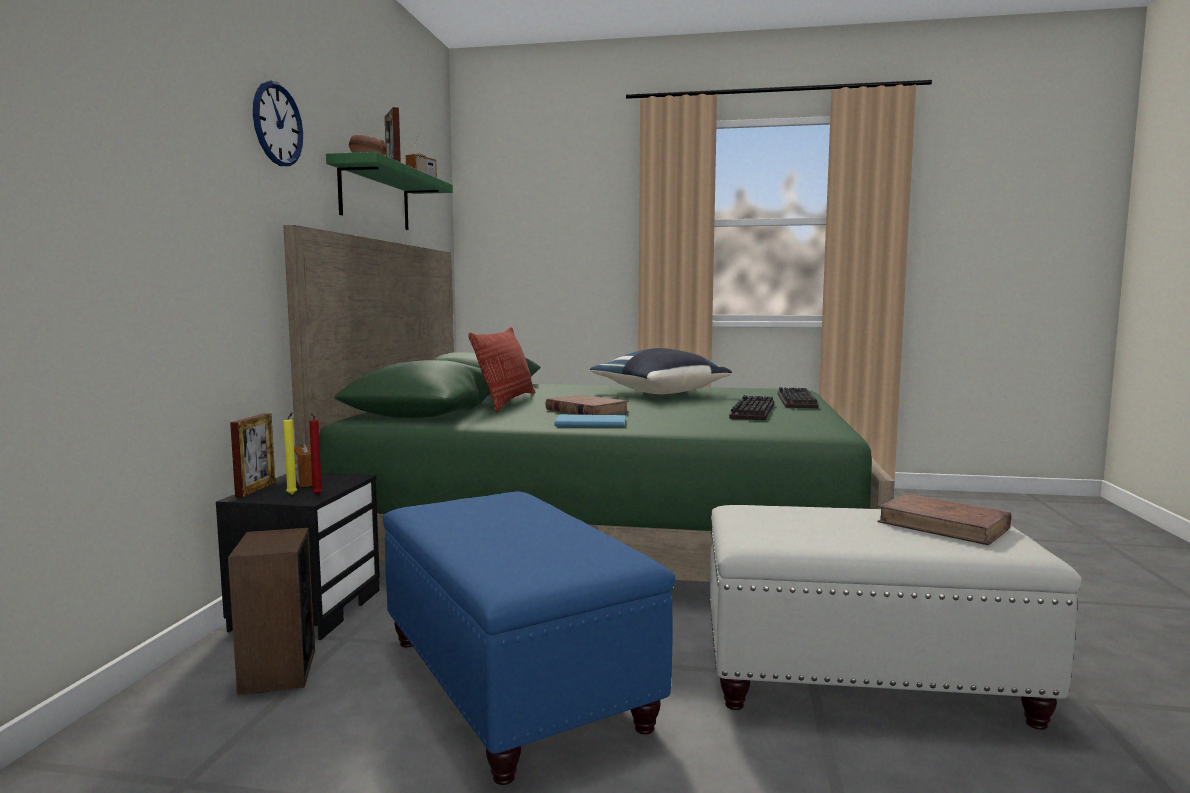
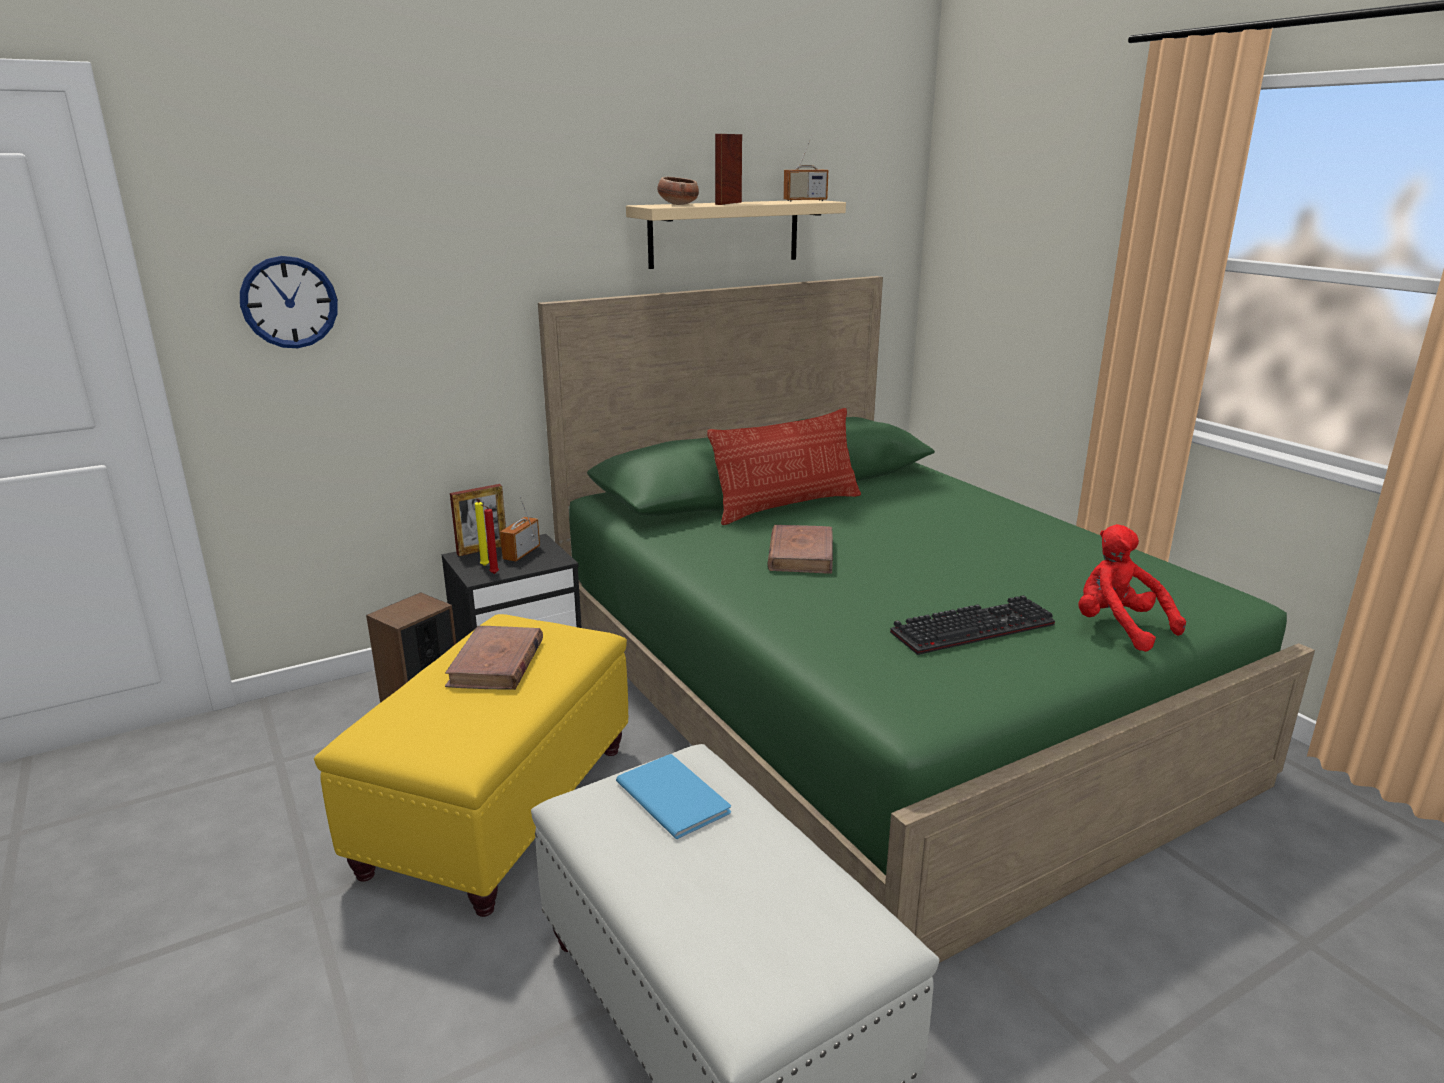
camera: 50 degrees right, 15 degrees up
wall clock [253,81,303,166] -> wall clock moved to [240,256,338,348]
green shelf [326,152,453,230] -> beige shelf [626,200,846,269]
blue ottoman [383,492,675,785] -> yellow ottoman [314,614,628,917]
blue book [554,415,625,427] -> blue book moved to [616,754,731,839]
blue pillow [590,348,732,394] -> none
keyboard [778,387,819,408] -> red plush toy [1078,524,1186,652]
brown book [877,493,1011,545] -> brown book moved to [445,626,543,690]

